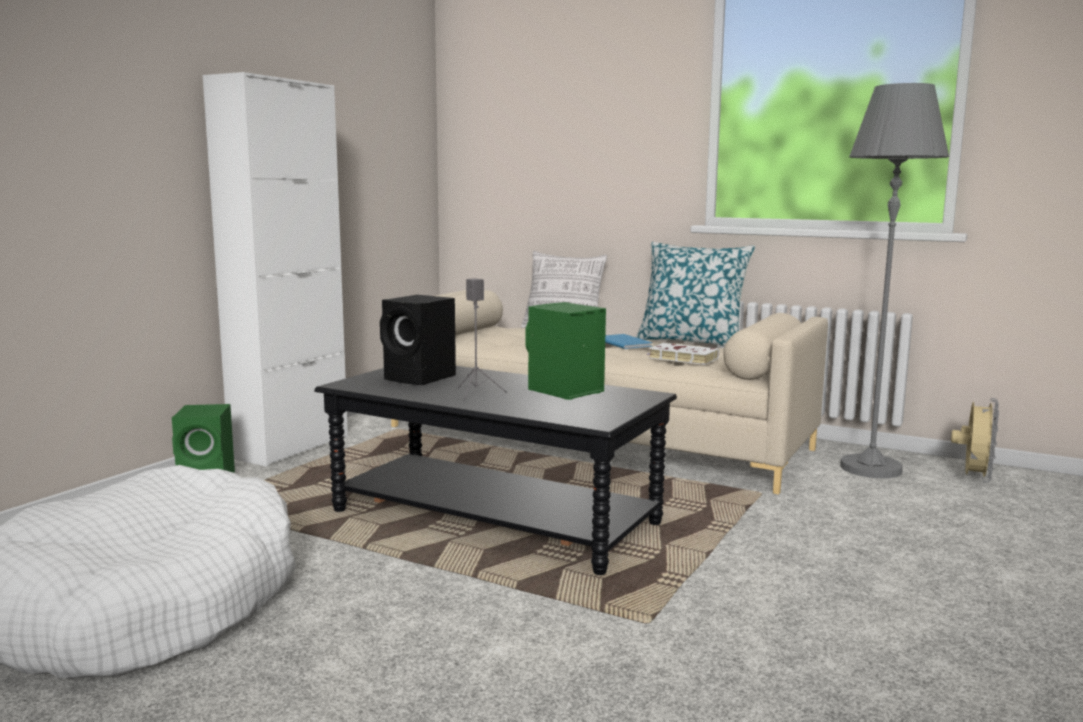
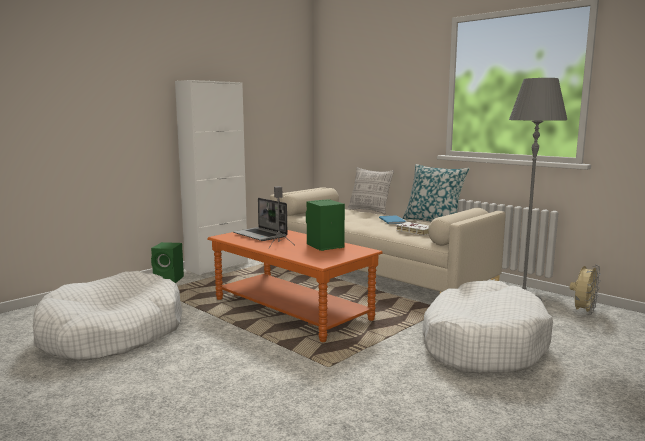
camera: 15 degrees right, 0 degrees up
black coffee table [314,366,677,575] -> orange coffee table [207,230,383,342]
black speaker [380,295,456,385] -> laptop [233,198,287,241]
none -> white dog bed [423,281,553,373]

